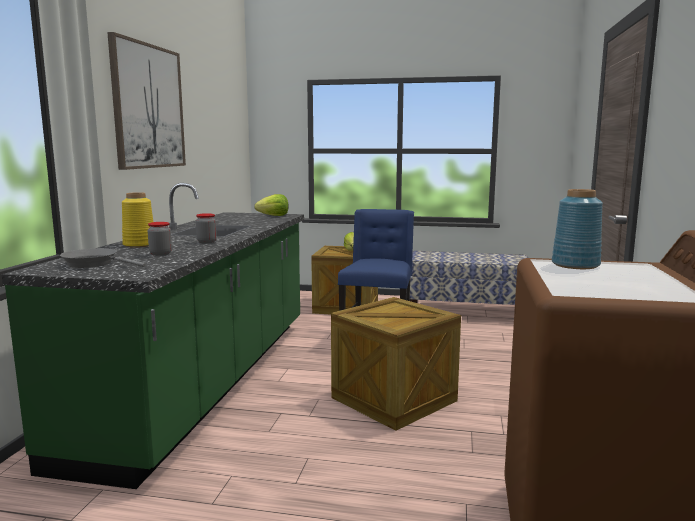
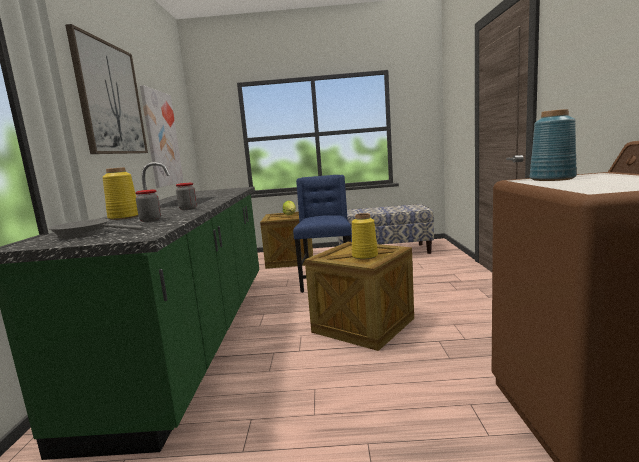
camera: 10 degrees left, 0 degrees up
lettuce [254,194,288,216] -> none
none -> picture [140,85,184,188]
none -> yellow vase [352,213,378,260]

